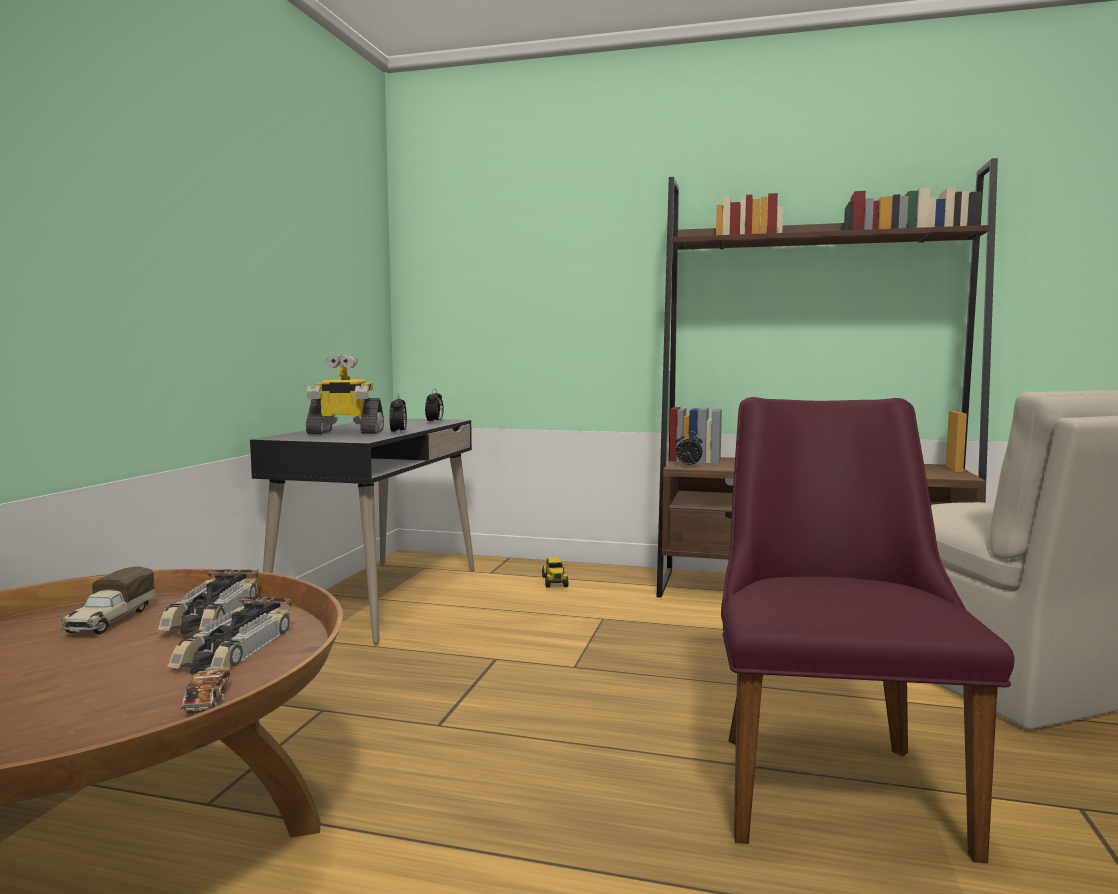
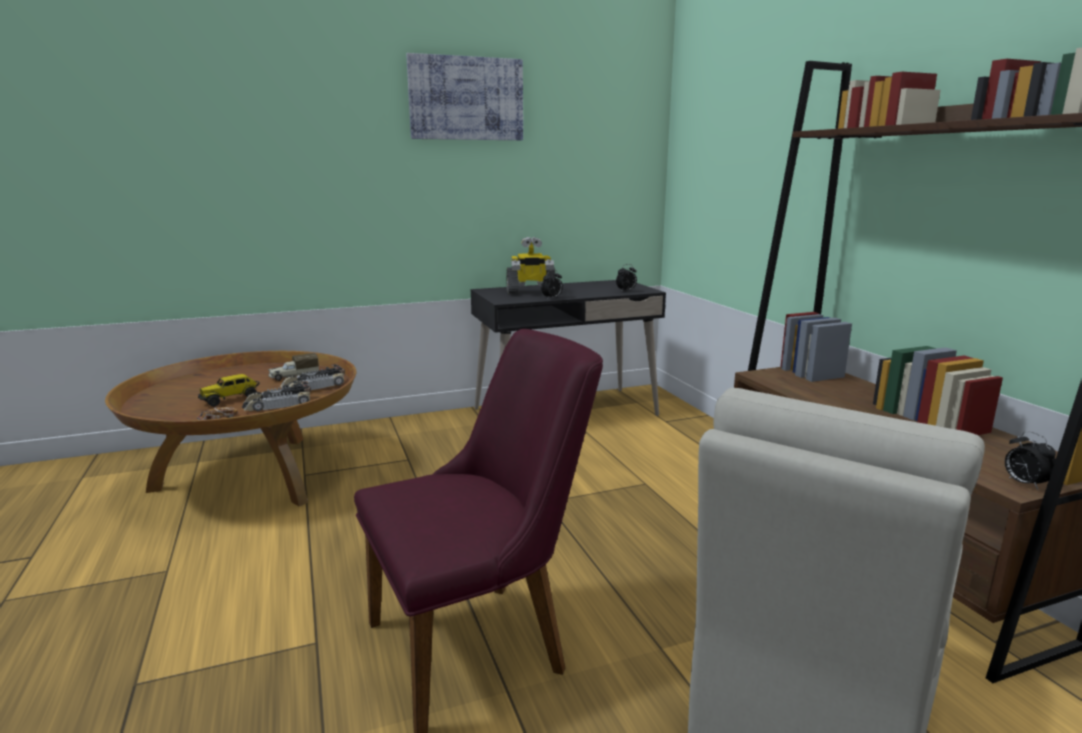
camera: 55 degrees right, 10 degrees up
toy robot [306,355,384,434] -> toy robot turned 60 degrees counterclockwise [506,237,555,294]
toy truck [542,557,568,588] -> toy truck moved to [198,374,260,407]
alarm clock [675,431,702,466] -> alarm clock moved to [1005,431,1056,490]
none -> picture [406,53,523,140]

